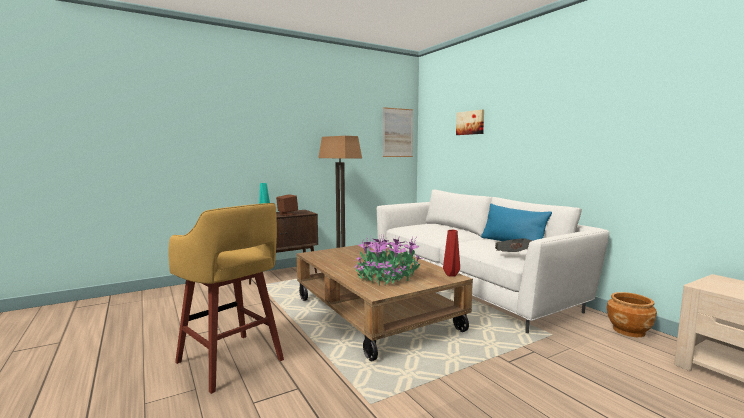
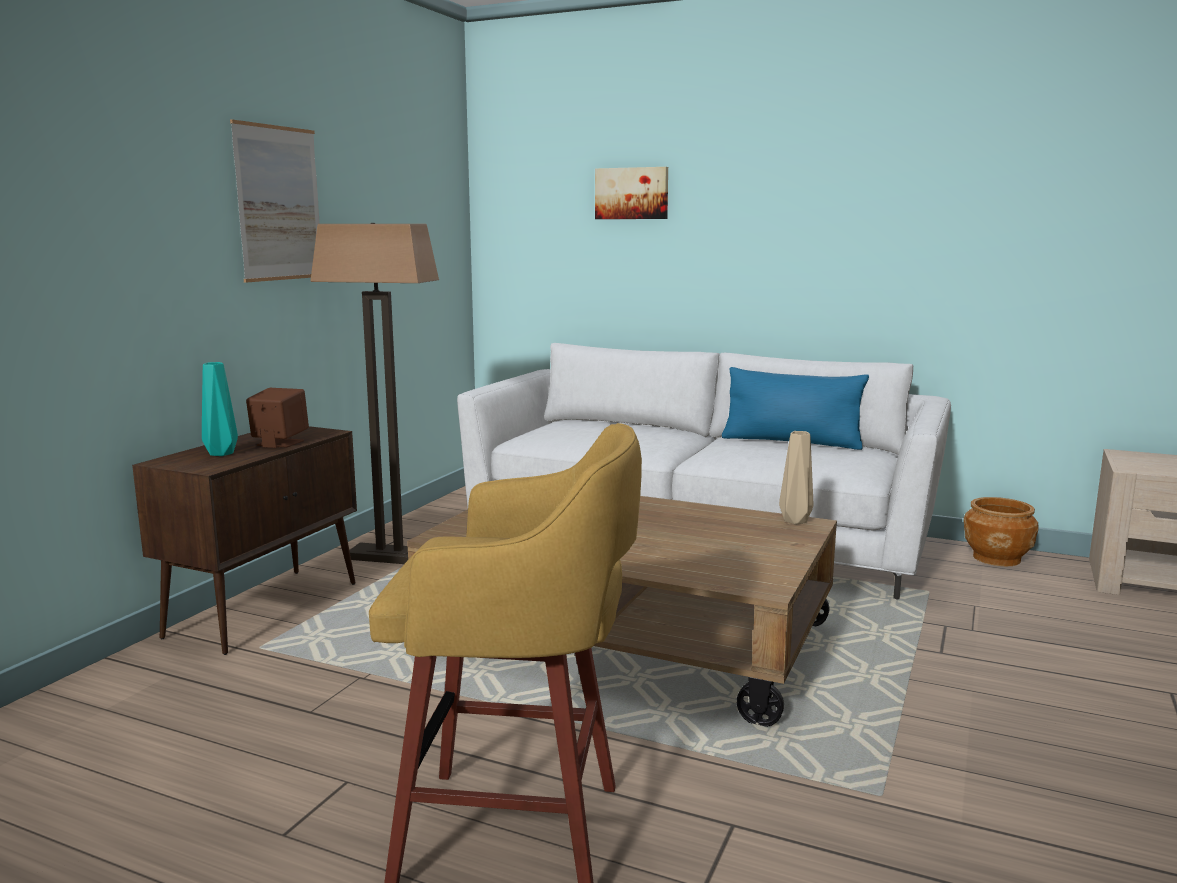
camera: 35 degrees left, 5 degrees up
potted plant [353,235,423,286] -> none
picture [383,107,413,157] -> picture moved to [230,119,320,283]
red vase [443,230,460,277] -> beige vase [779,431,813,525]
newspaper [495,238,533,252] -> none

